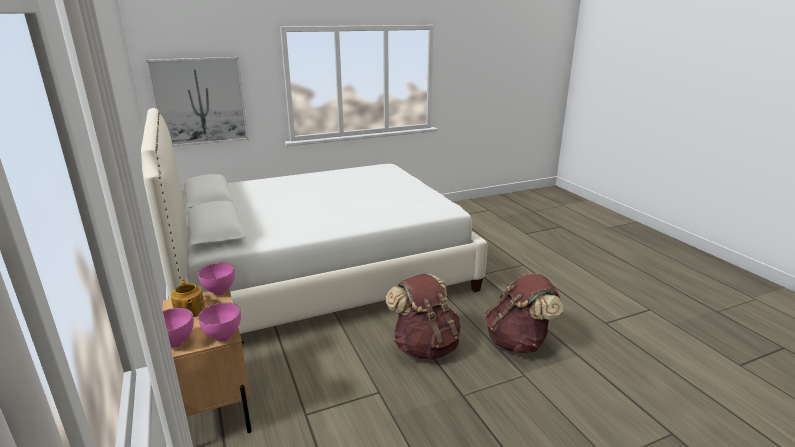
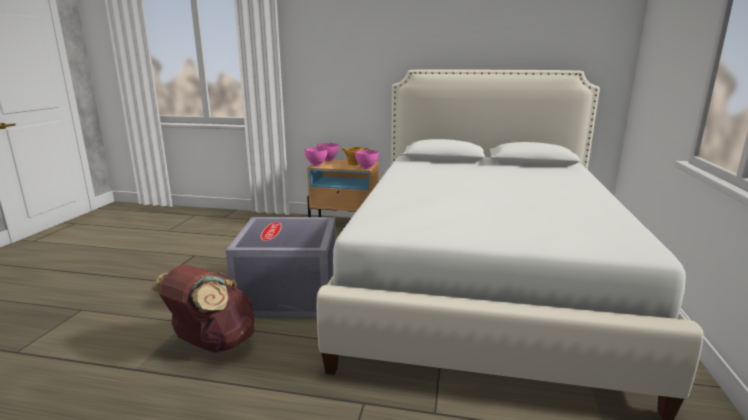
camera: 125 degrees right, 5 degrees down
picture [146,57,248,147] -> none
brown backpack [386,274,461,360] -> grey storage box [226,217,336,317]

